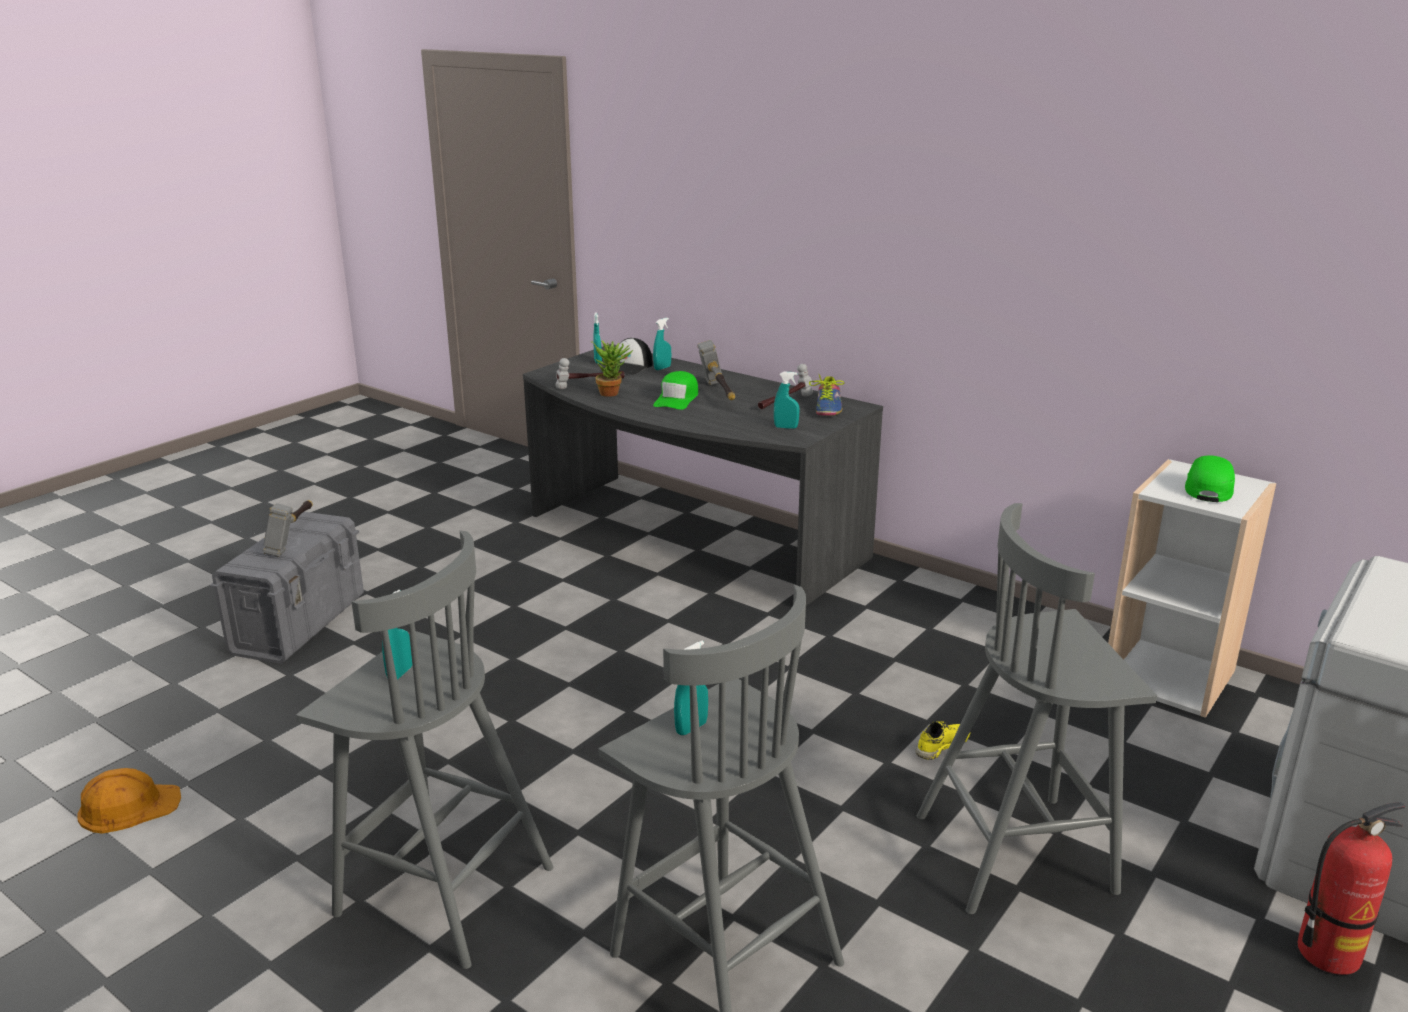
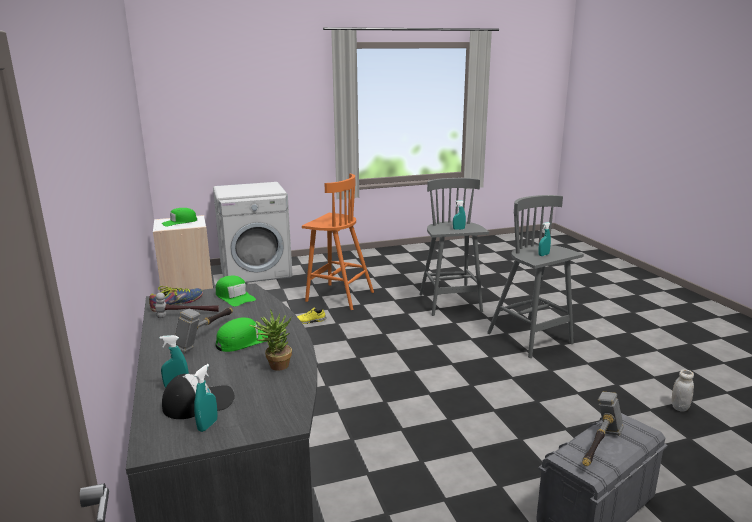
camera: 145 degrees left, 5 degrees down
orange hard hat [78,768,181,834] -> white jar [672,369,694,411]
hammer [556,358,625,389] -> none
turquoise spray bottle [774,371,800,429] -> green cap [216,276,256,306]
grey stool [917,503,1157,914] -> orange stool [302,174,374,310]
fire extinguisher [1298,802,1405,975] -> none

